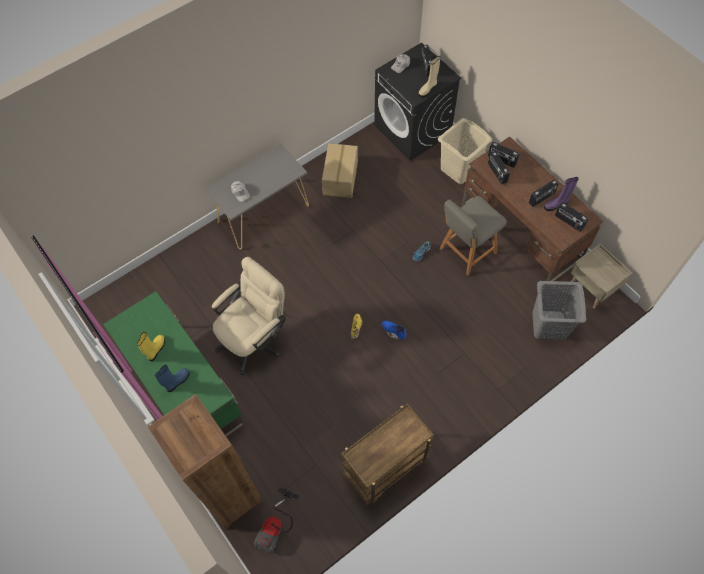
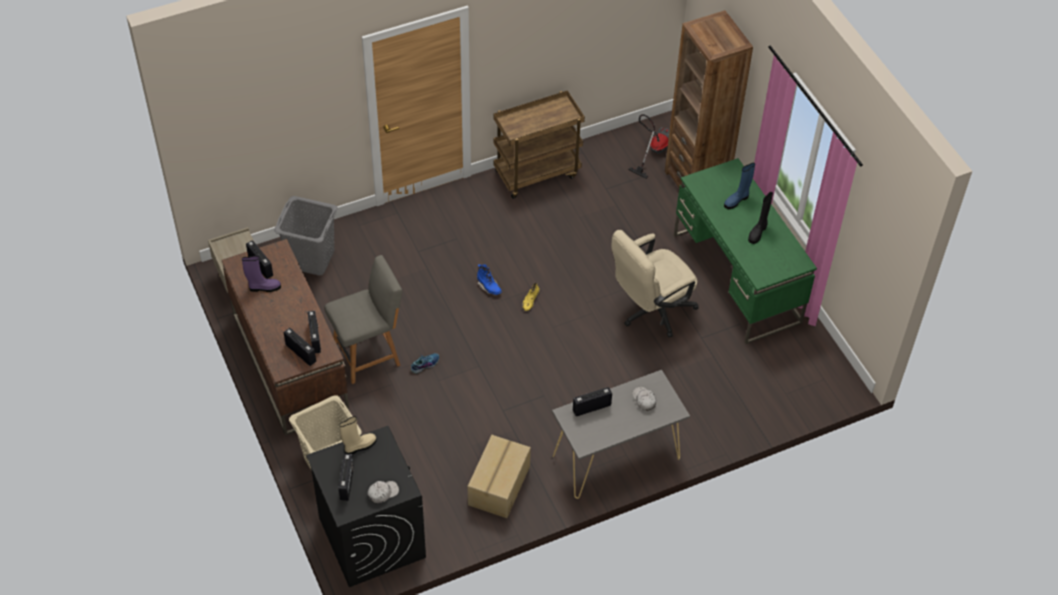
camera: 170 degrees left, 10 degrees down
yellow boot [137,332,165,361] -> black boot [748,192,773,244]
radio [529,179,559,207] -> radio moved to [573,387,612,416]

